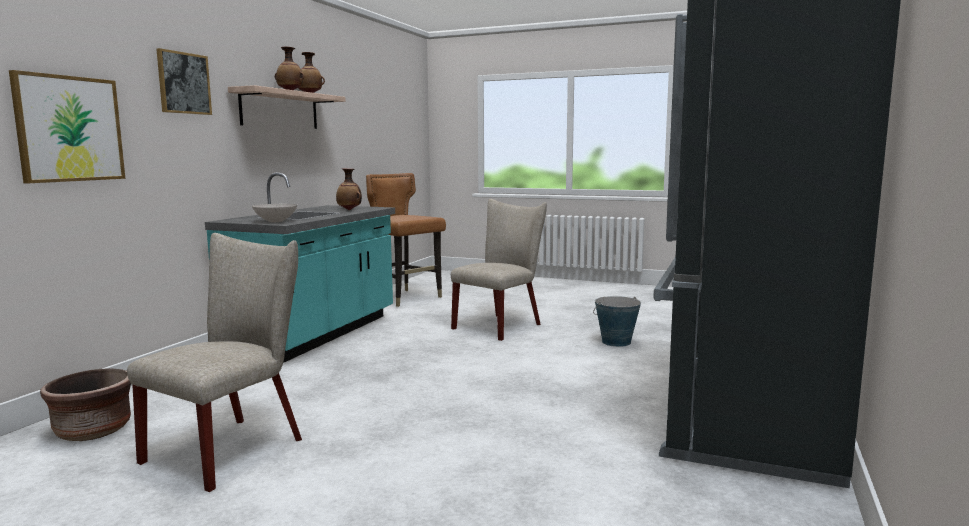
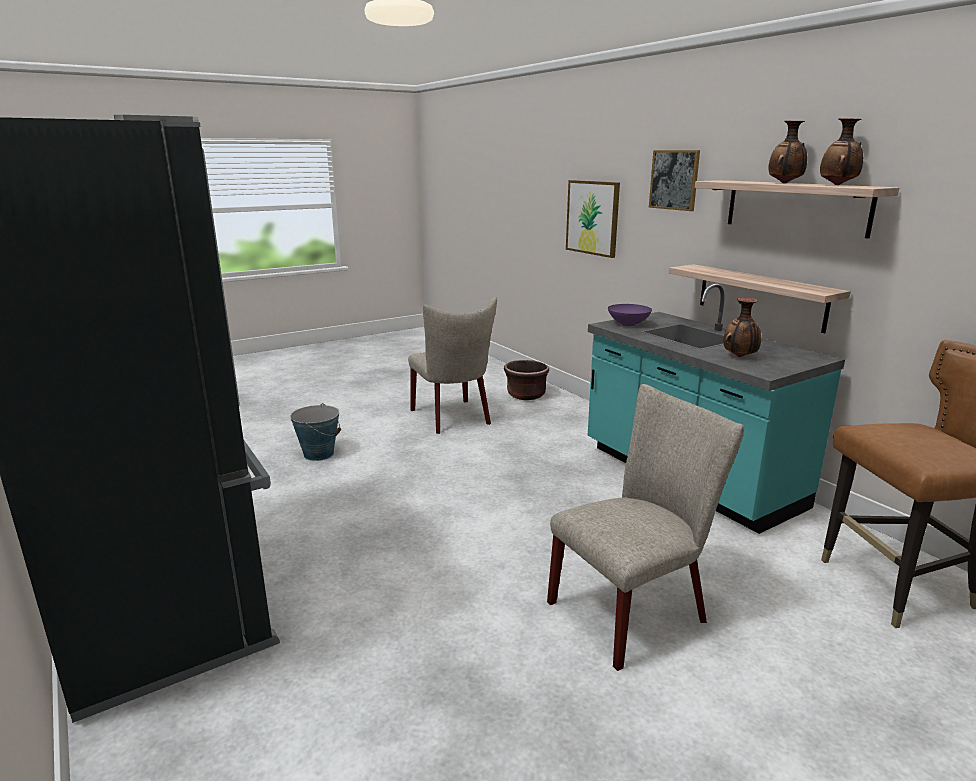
camera: 125 degrees right, 10 degrees up
white bowl [252,204,297,222] -> purple bowl [608,304,652,326]
beige chair [451,199,547,341] -> beige chair turned 105 degrees counterclockwise [547,384,744,671]
bucket [593,296,641,347] -> bucket moved to [290,403,341,461]
none -> shelf [669,264,851,334]

